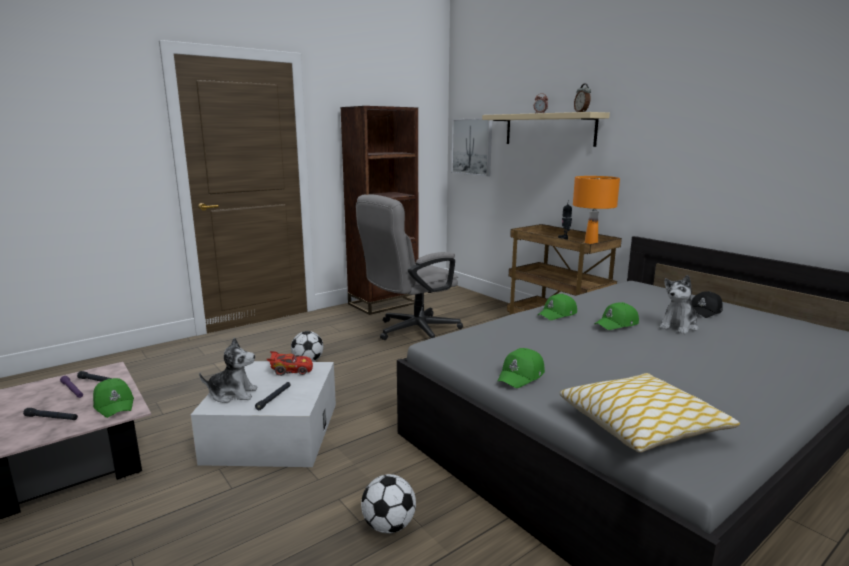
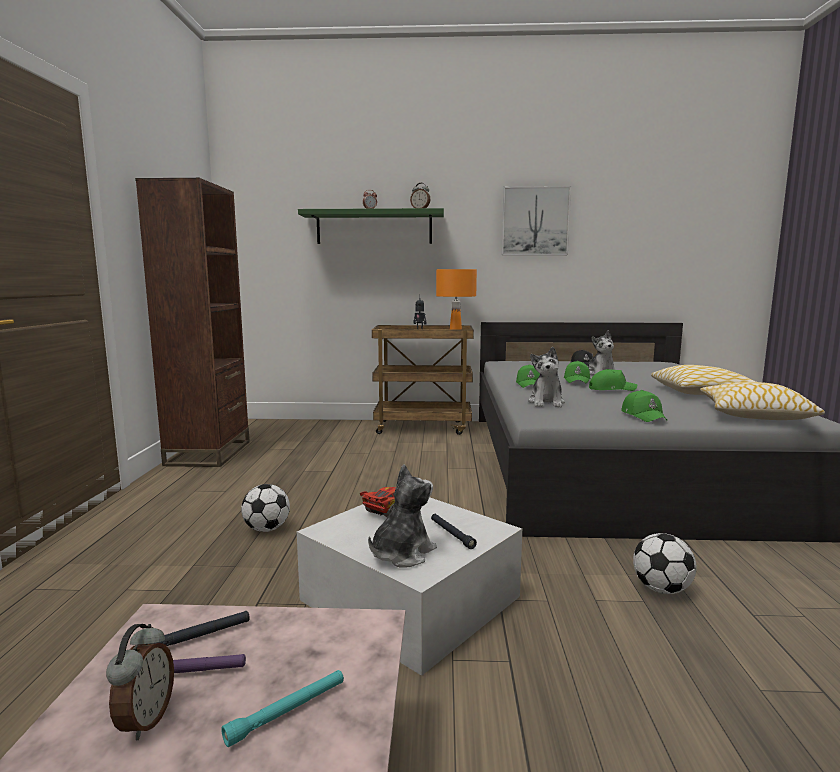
camera: 50 degrees left, 5 degrees down
black flashlight [23,408,78,420] -> turquoise flashlight [221,670,344,747]
green cap [93,378,134,418] -> green cap moved to [589,369,637,391]
grey office chair [356,194,463,340] -> none
picture [451,118,492,176] -> picture moved to [501,186,571,255]
beige shelf [482,112,610,147] -> green shelf [298,208,444,244]
none -> alarm clock [106,624,174,740]
none -> plush toy [528,347,565,407]
none -> pillow [651,365,756,395]

